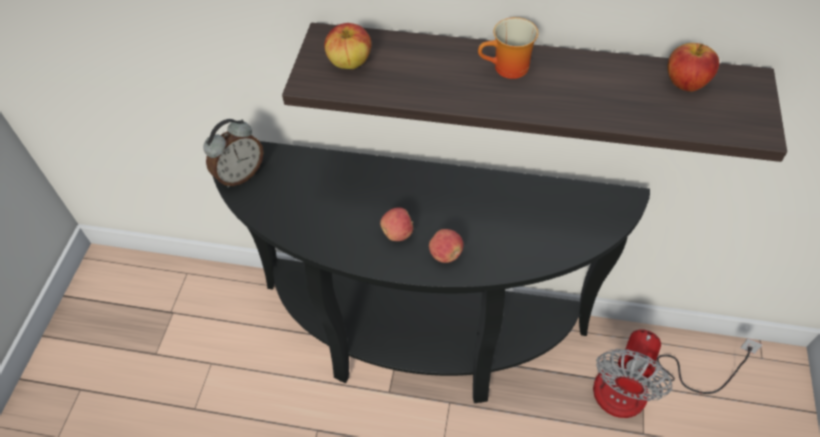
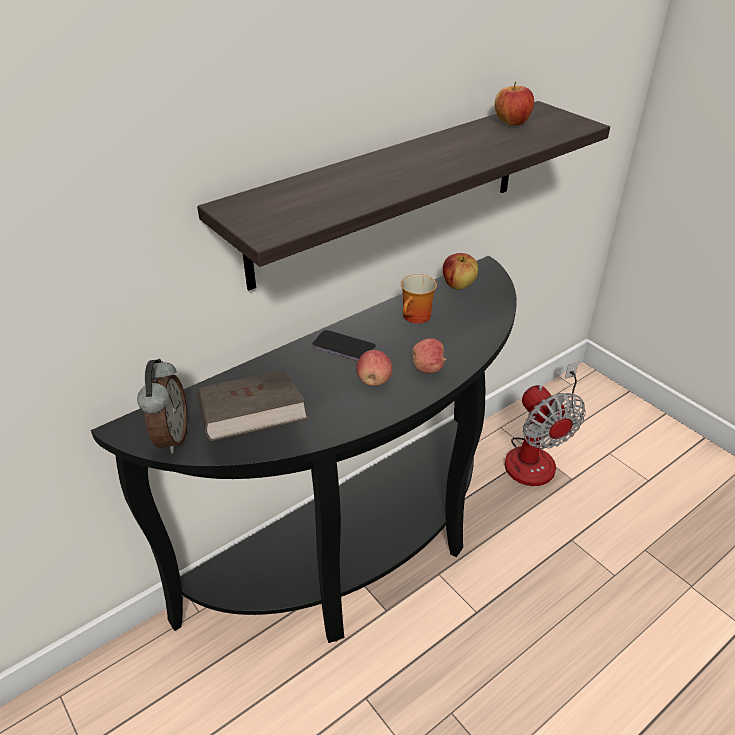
camera: 50 degrees left, 15 degrees down
apple [324,23,372,69] -> apple moved to [443,253,478,290]
mug [478,17,538,79] -> mug moved to [401,274,437,324]
none -> brown book [197,370,308,441]
none -> phone [312,330,376,361]

